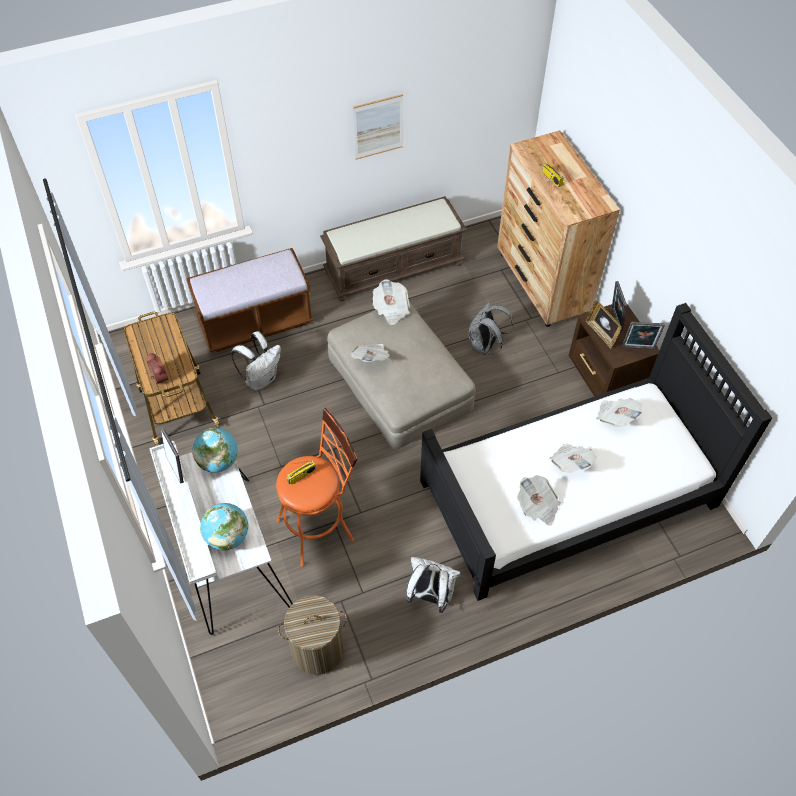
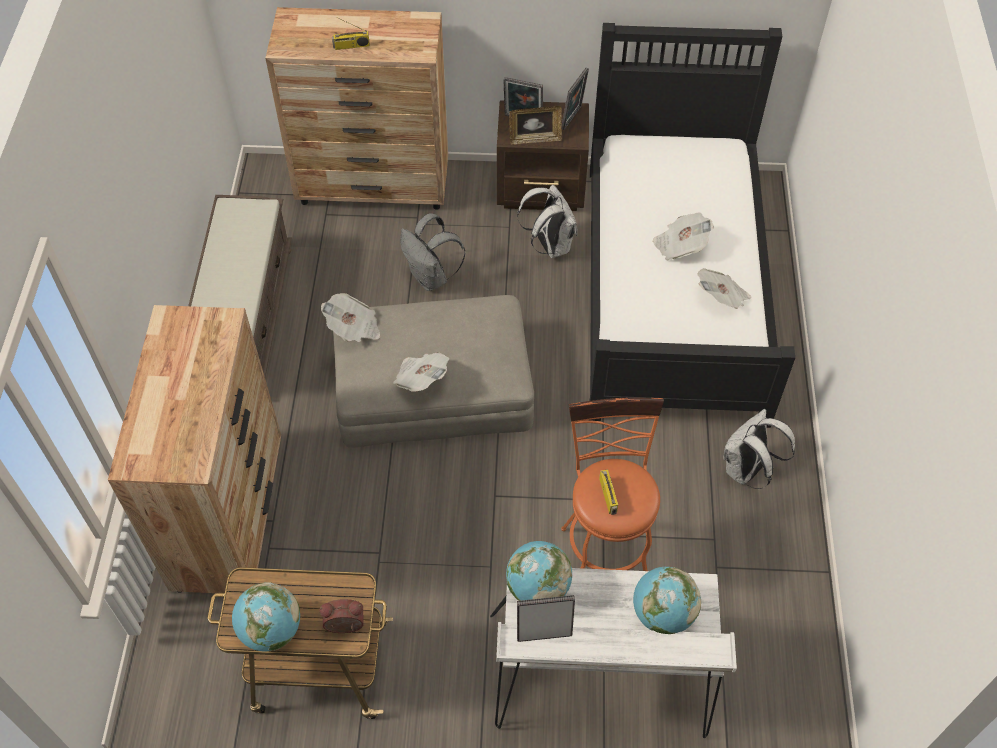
camera: 65 degrees left, 0 degrees up
brown bench [186,248,313,352] -> brown dresser [108,305,281,593]
white backpack [231,331,281,391] -> white backpack moved to [517,185,578,258]
laundry basket [278,595,347,675] -> none
picture [353,94,403,160] -> none
newspaper [596,398,642,427] -> none
none -> globe [232,582,300,651]

